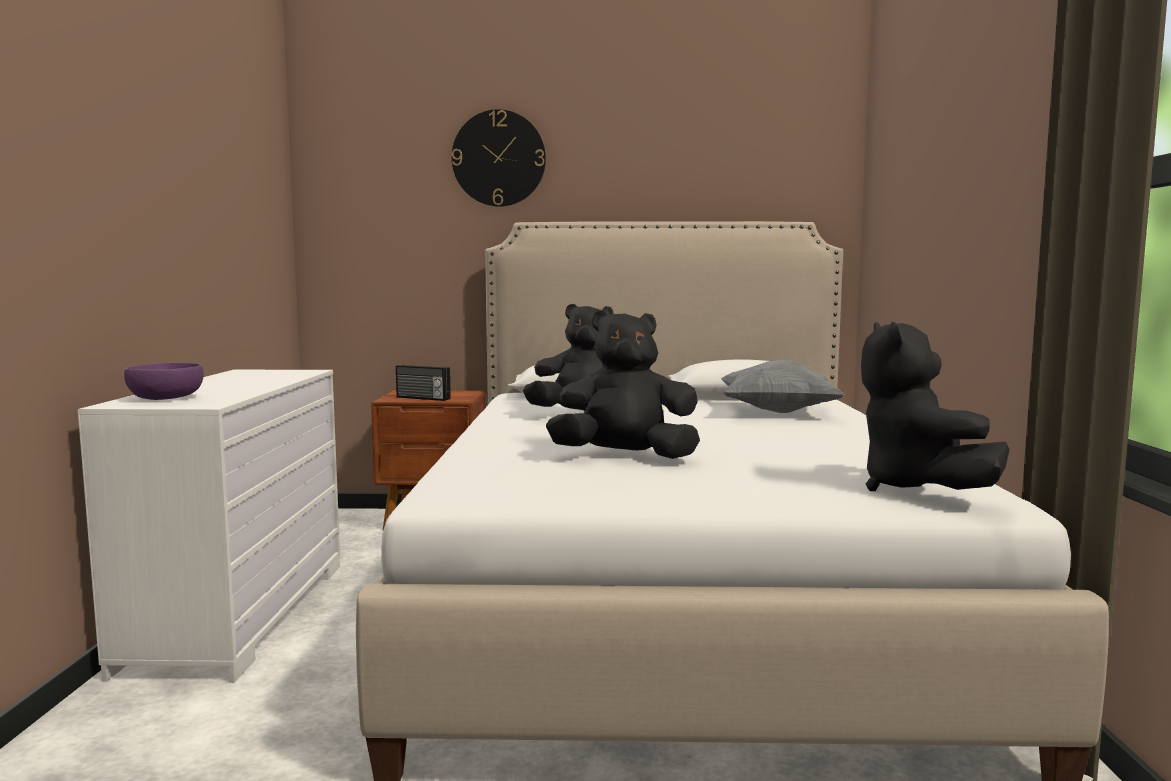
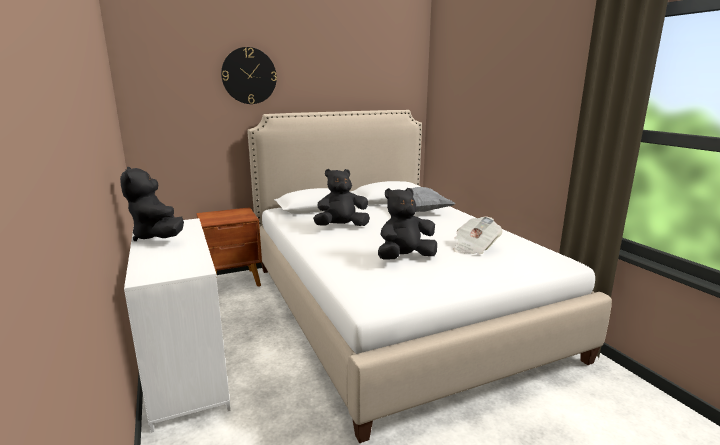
camera: 25 degrees left, 10 degrees up
purple bowl [124,363,203,400] -> none
radio [396,365,451,401] -> none
black plush toy [861,322,1010,491] -> black plush toy moved to [120,167,184,241]
none -> newspaper [453,216,502,254]

